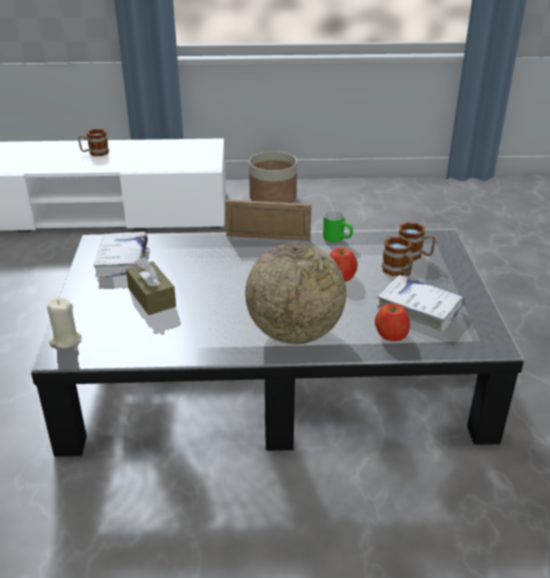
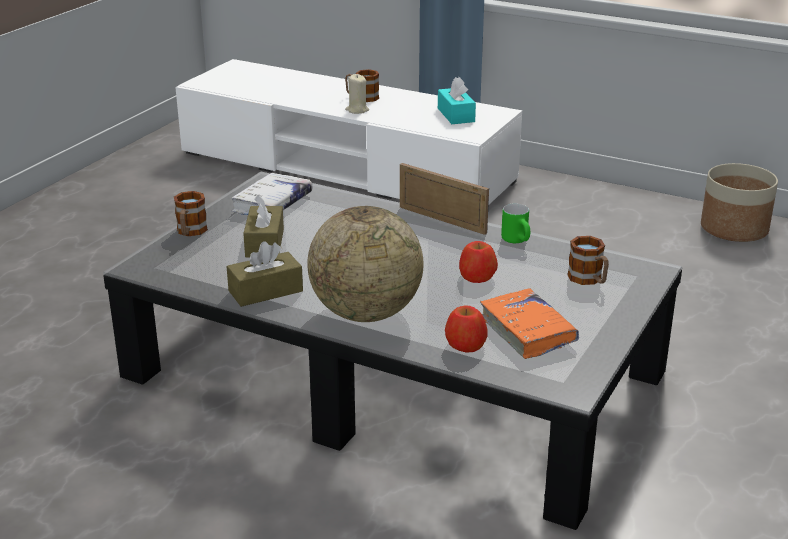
camera: 30 degrees right, 5 degrees down
beige candle [47,297,81,348] -> beige candle moved to [345,74,369,114]
planter [249,151,297,203] -> planter moved to [701,163,778,242]
white book [377,275,465,332] -> orange book [480,288,579,359]
mug [382,237,413,276] -> mug moved to [174,191,208,236]
none -> brown tissue box [227,241,303,307]
none -> turquoise tissue box [438,77,476,124]

